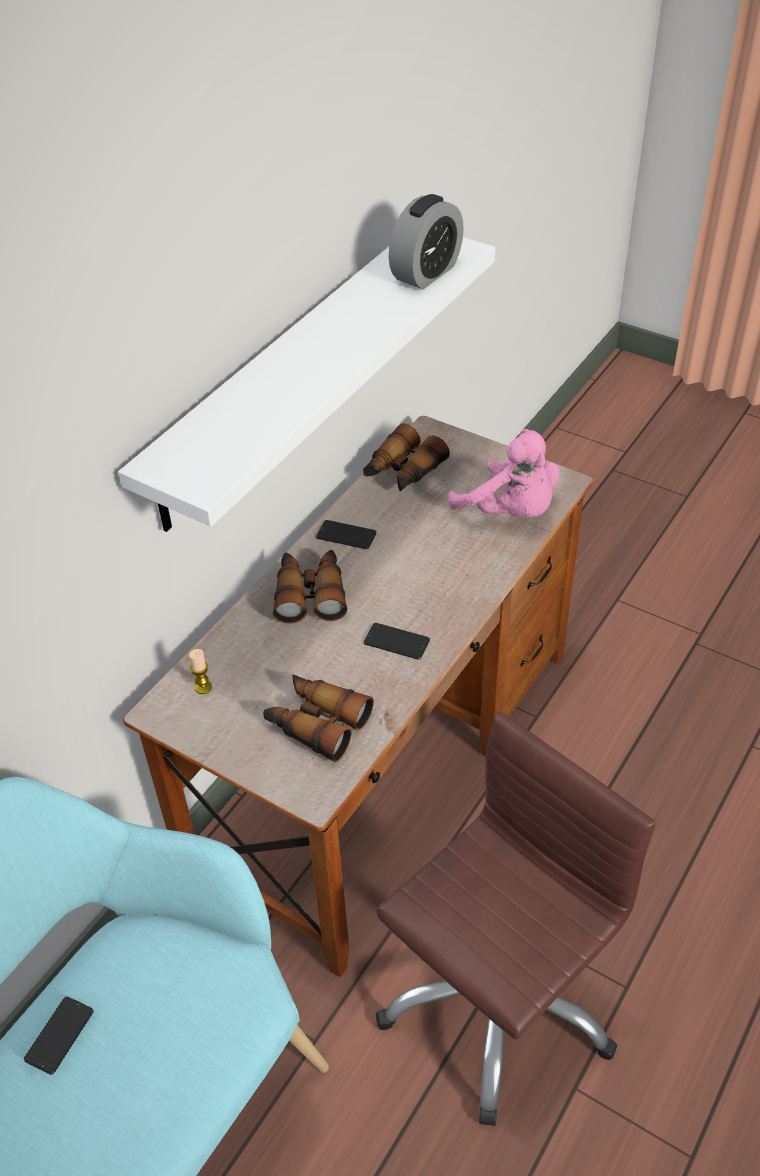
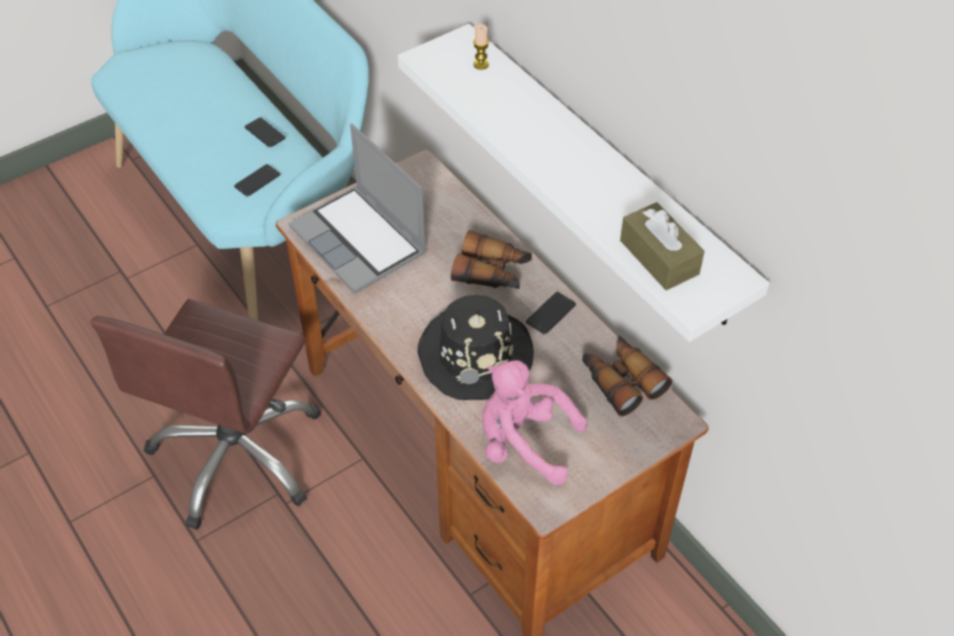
camera: 110 degrees right, 5 degrees up
candle [189,649,212,694] -> candle moved to [473,24,489,70]
binoculars [263,675,374,762] -> laptop [289,124,427,294]
phone [364,623,430,660] -> phone moved to [234,164,280,197]
brown office chair [376,712,656,1126] -> brown office chair turned 45 degrees clockwise [90,299,321,530]
alarm clock [389,194,464,290] -> brown tissue box [620,202,705,290]
pink plush toy [448,429,560,517] -> pink plush toy turned 45 degrees clockwise [482,360,587,485]
none -> black hat [418,295,534,400]

